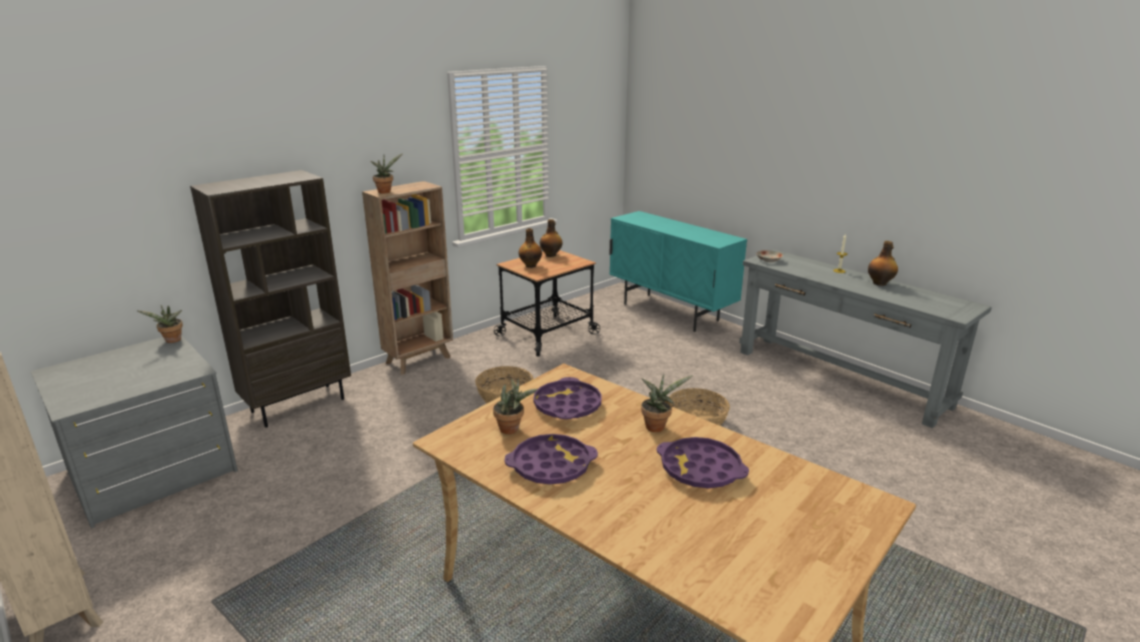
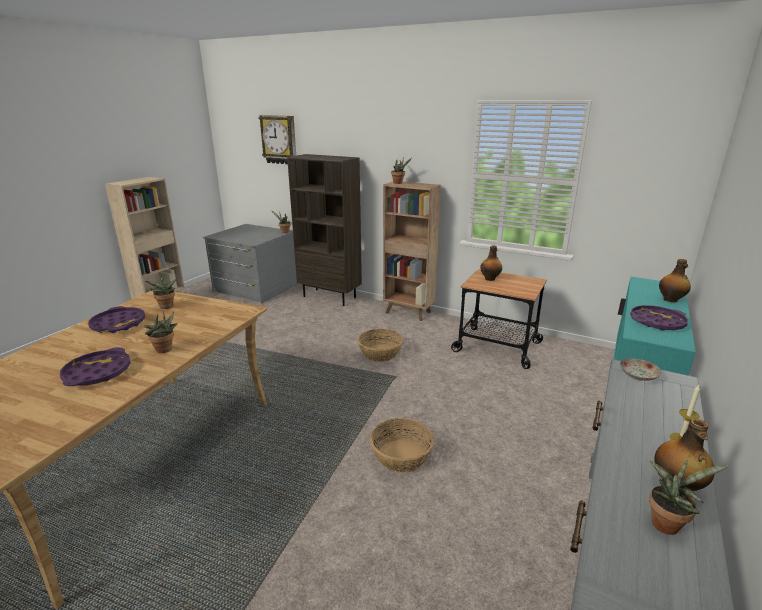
camera: 70 degrees right, 0 degrees up
purple tray [533,377,601,419] -> purple tray moved to [630,305,688,331]
bottle [540,219,563,257] -> bottle moved to [659,259,691,303]
none -> wall clock [258,115,296,164]
none -> potted plant [649,460,729,535]

